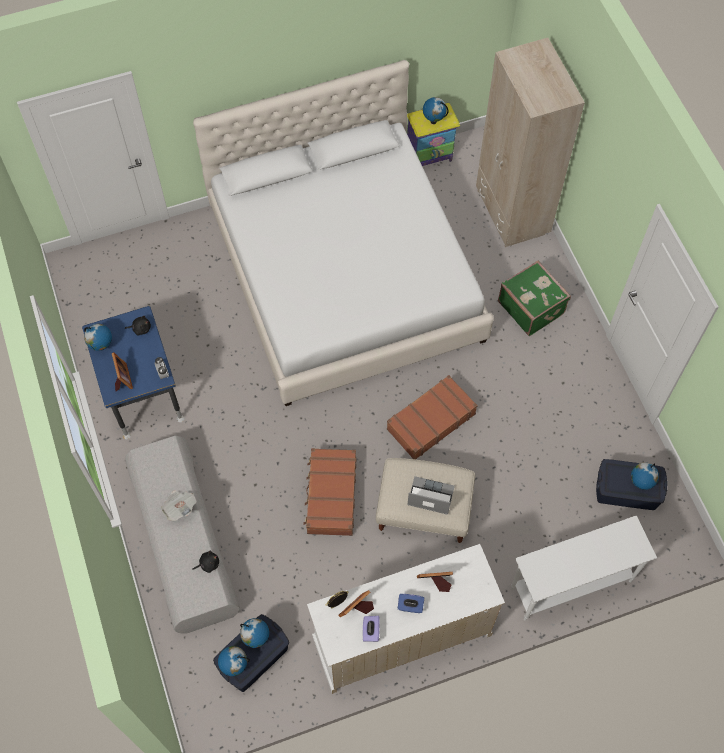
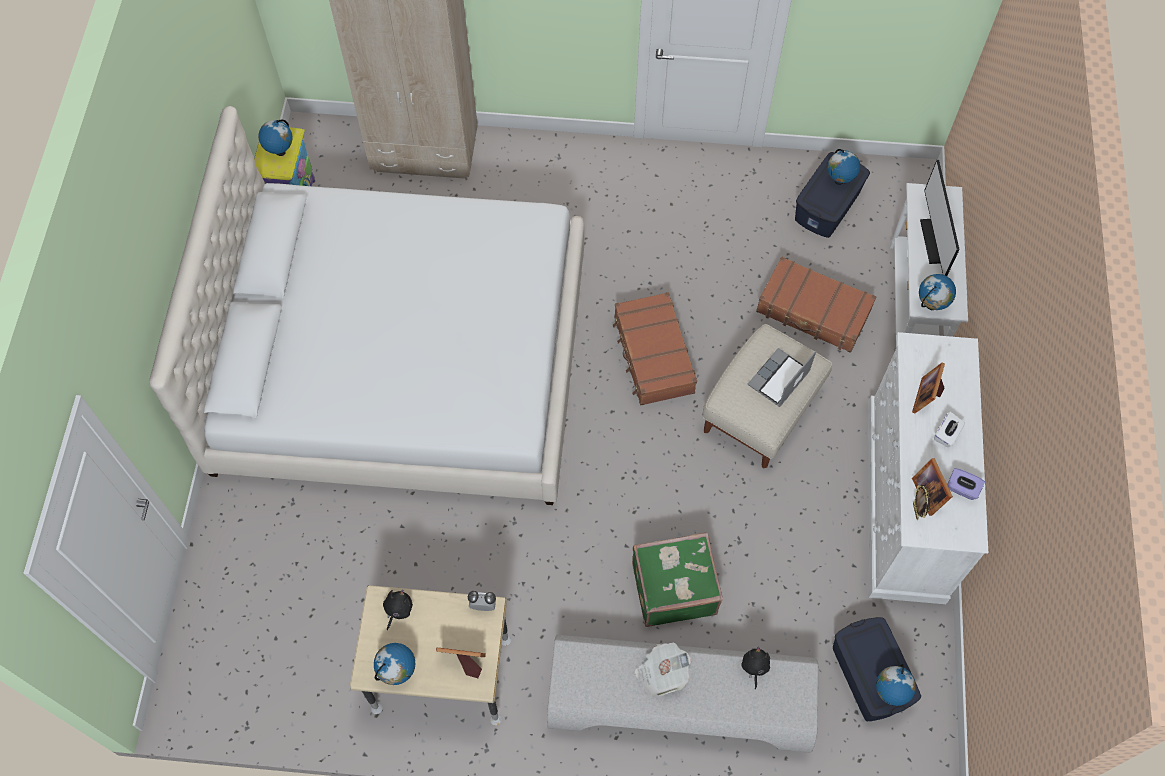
camera: 65 degrees left, 0 degrees up
blue desk [82,306,185,439] -> beige desk [350,585,511,725]
globe [240,618,269,648] -> globe moved to [919,274,956,310]
brown suitcase [303,448,357,536] -> brown suitcase moved to [756,257,876,353]
blue tissue box [398,594,424,613] -> white tissue box [934,412,965,447]
green suitcase [498,260,571,336] -> green suitcase moved to [632,532,723,627]
none -> monitor [920,159,960,276]

